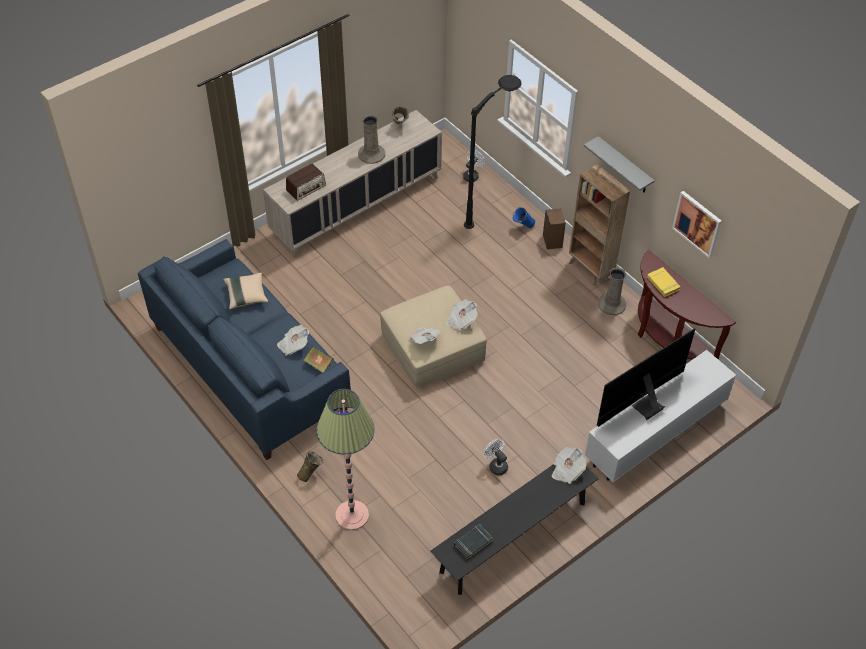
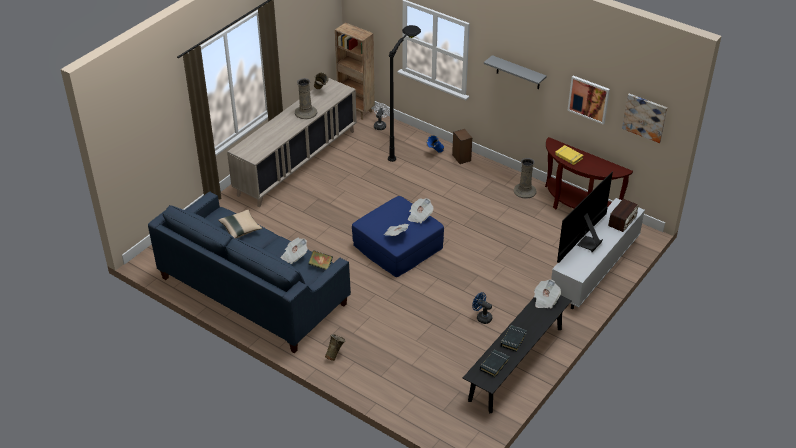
camera: 15 degrees left, 10 degrees down
radio [286,163,326,201] -> radio moved to [608,199,638,232]
floor lamp [316,389,374,530] -> none
beige ottoman [380,285,487,388] -> blue ottoman [352,196,444,277]
white fan [484,439,508,475] -> blue fan [472,292,492,324]
brown bookcase [569,164,630,286] -> brown bookcase moved to [335,22,375,120]
none -> black book [500,325,527,352]
none -> picture [622,94,667,143]

